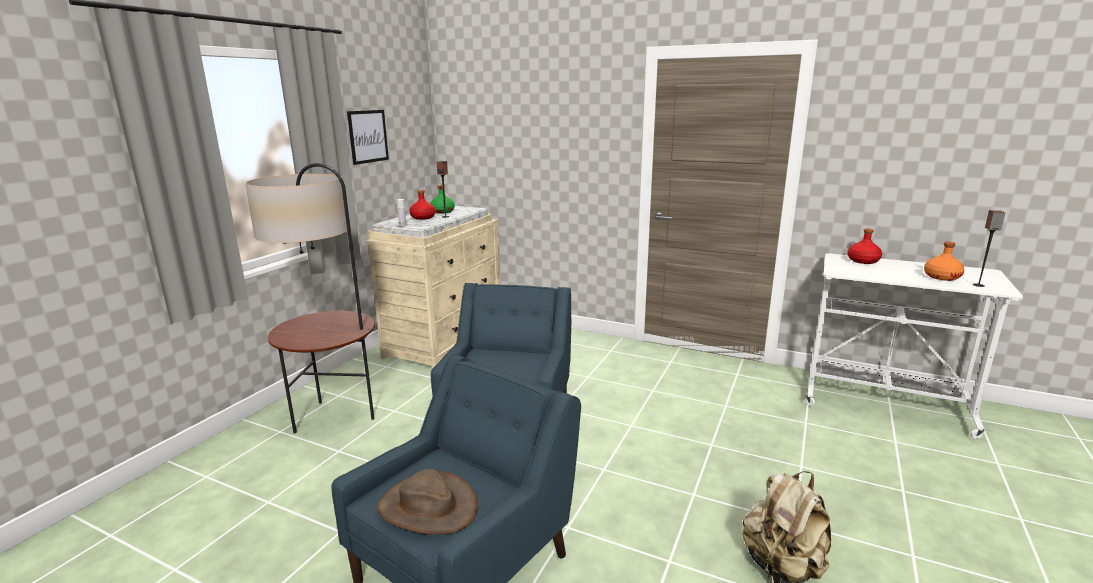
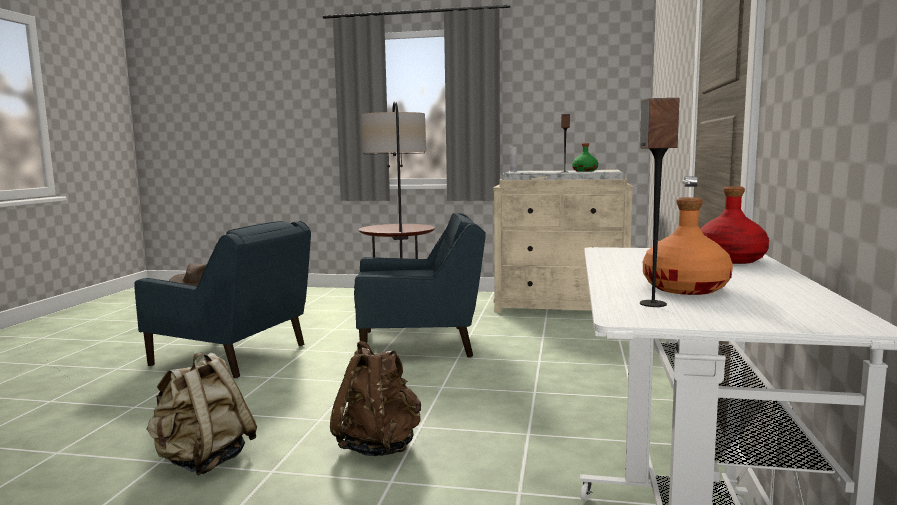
camera: 75 degrees right, 10 degrees down
picture [347,110,389,165] -> none
red bottle [409,190,436,220] -> none
none -> brown backpack [330,341,421,456]

